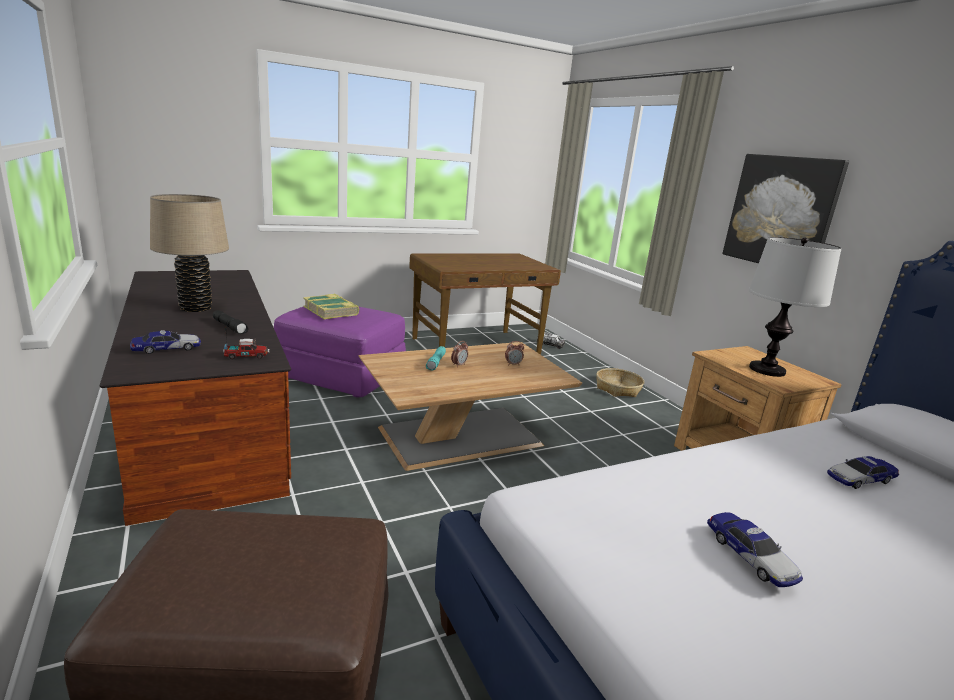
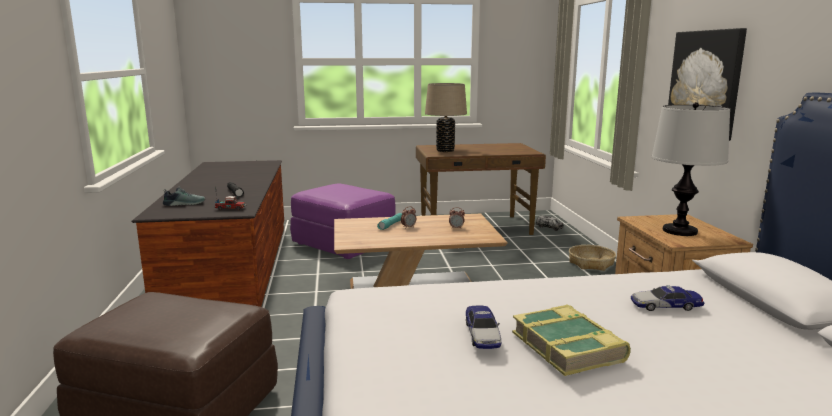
camera: 20 degrees right, 5 degrees down
toy car [130,330,201,354] -> shoe [163,186,205,206]
beige table lamp [150,194,229,312] -> beige table lamp moved to [425,83,467,152]
book [303,294,359,319] -> book moved to [512,304,631,376]

